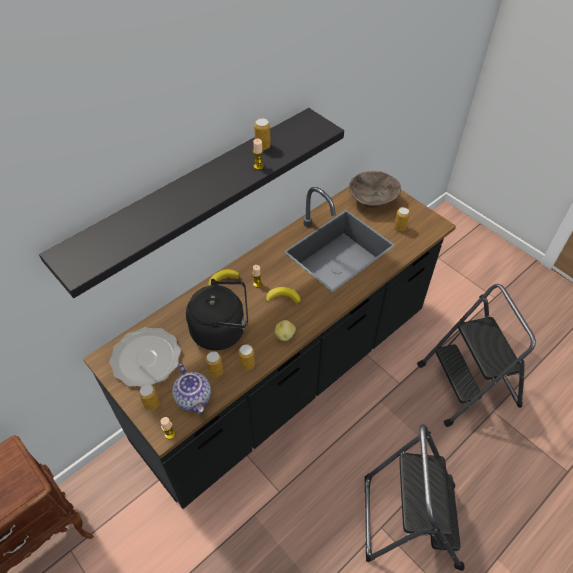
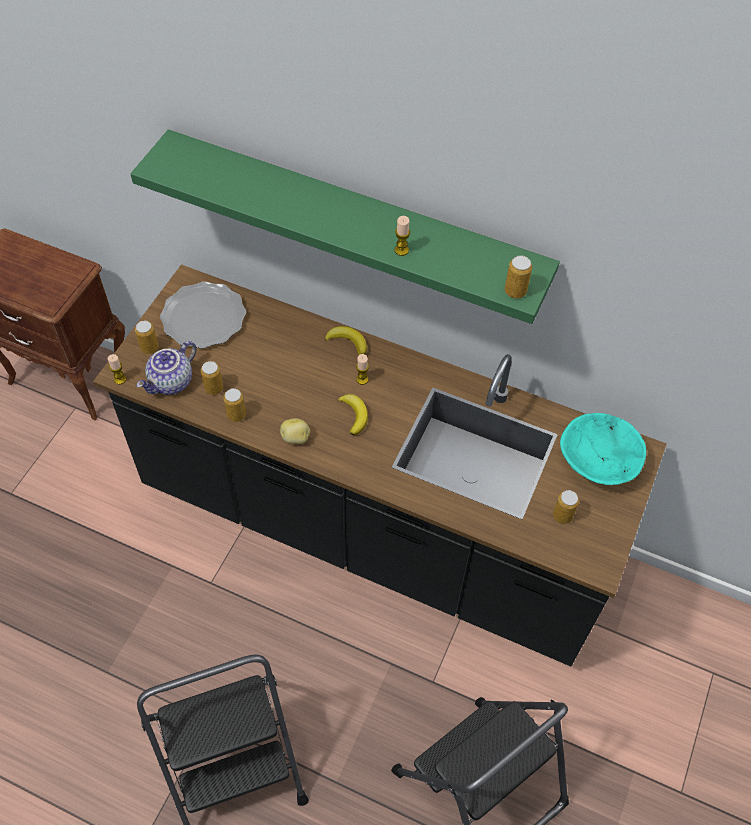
camera: 65 degrees right, 5 degrees up
black shelf [39,108,344,298] -> green shelf [130,129,560,324]
black kettle [186,279,248,350] -> none
can [254,118,271,150] -> can moved to [505,255,532,298]
brown bowl [349,171,401,208] -> turquoise bowl [560,413,646,485]

